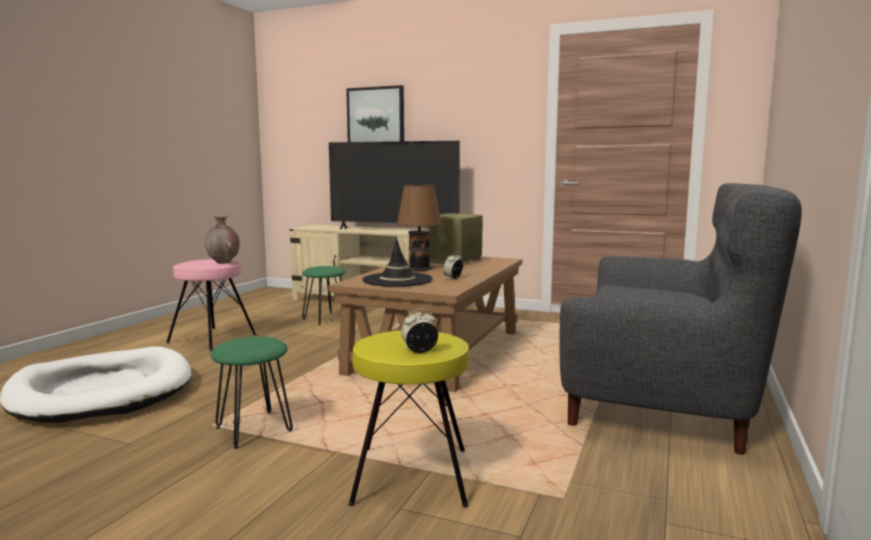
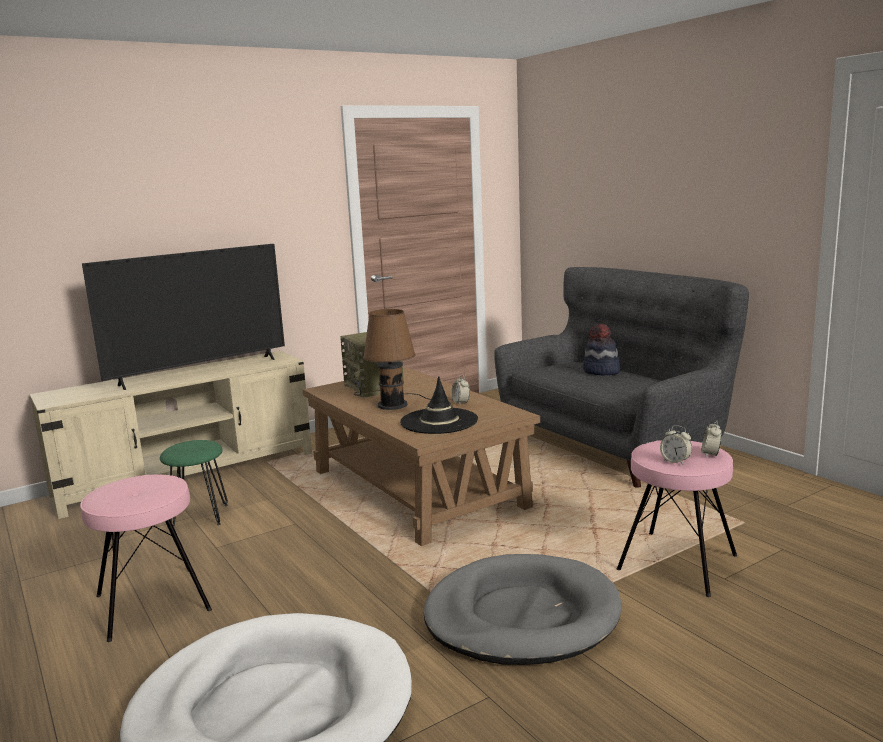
camera: 55 degrees left, 5 degrees up
brown vase [205,216,240,264] -> none
green stool [210,336,293,449] -> grey dog bed [424,554,621,665]
picture [346,85,404,142] -> none
yellow stool [348,330,469,508] -> pink stool [617,440,737,597]
none -> hat [583,324,620,375]
none -> alarm clock [660,426,692,465]

